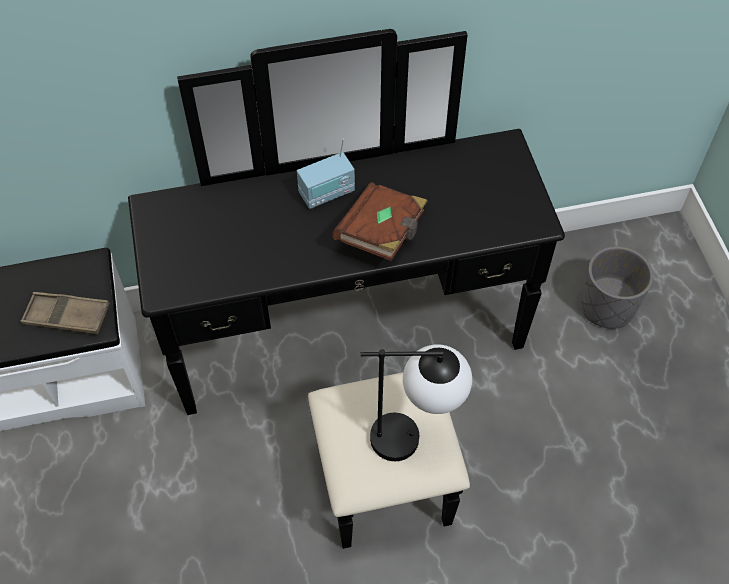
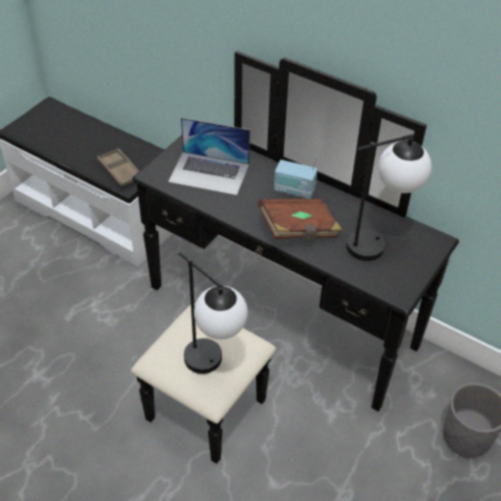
camera: 45 degrees right, 10 degrees down
none -> laptop [168,118,250,195]
none -> table lamp [346,134,432,261]

